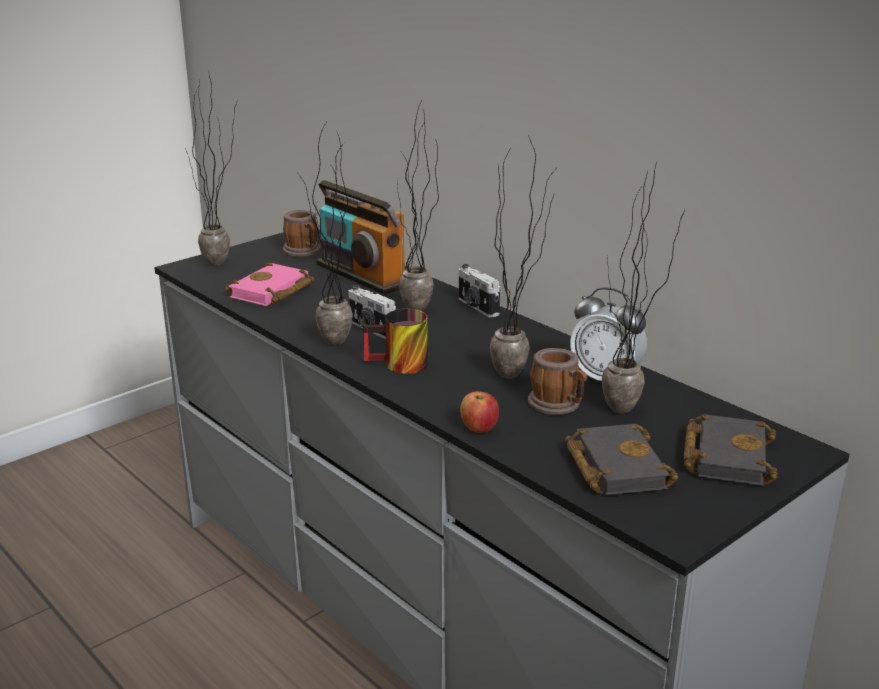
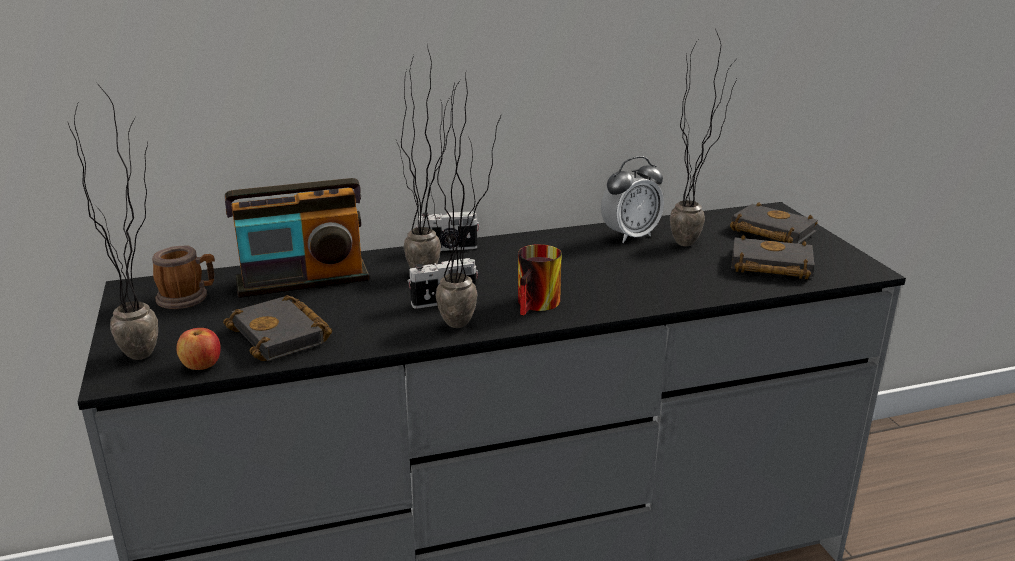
camera: 65 degrees left, 0 degrees up
pink book [225,262,314,306] -> black book [223,295,332,361]
apple [460,391,499,433] -> apple moved to [176,328,221,370]
potted plant [490,136,555,379] -> none
mug [528,348,587,415] -> none

